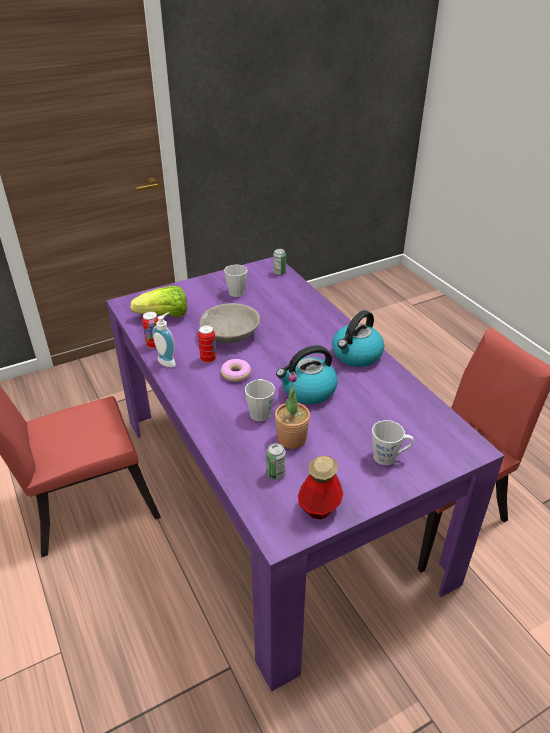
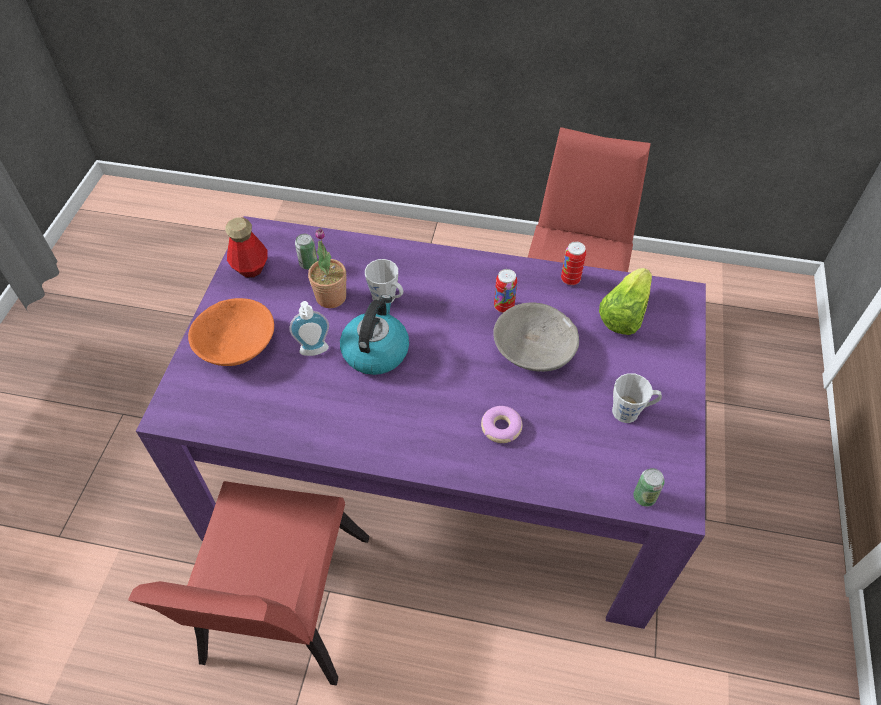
camera: 130 degrees right, 15 degrees up
soap dispenser [153,312,176,367] -> soap dispenser moved to [290,301,329,356]
donut [221,359,251,382] -> donut moved to [481,406,522,443]
kettle [332,310,384,367] -> none
grey mug [372,420,414,465] -> orange bowl [188,298,274,366]

